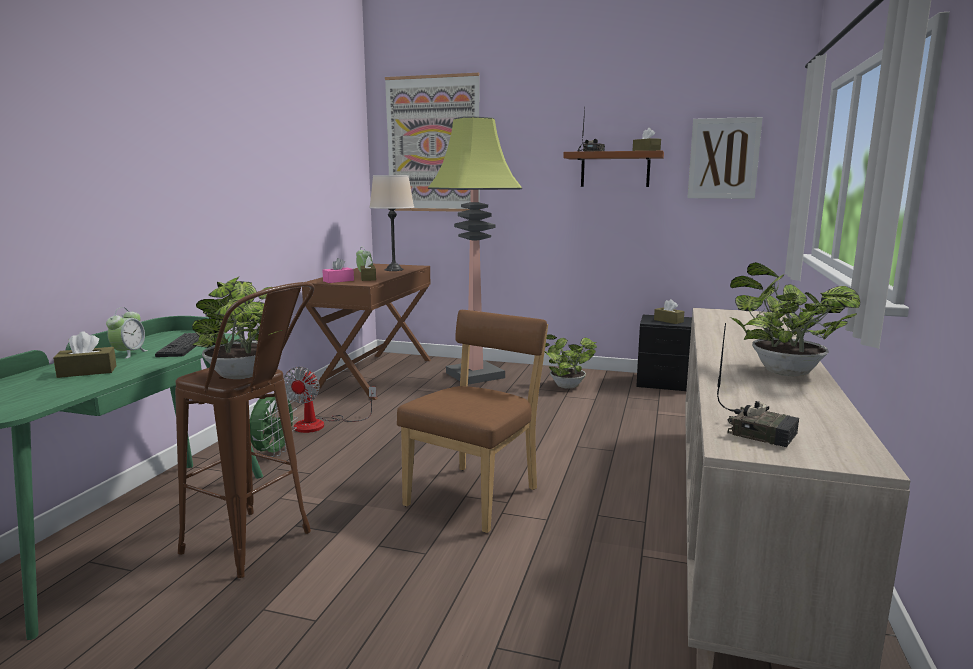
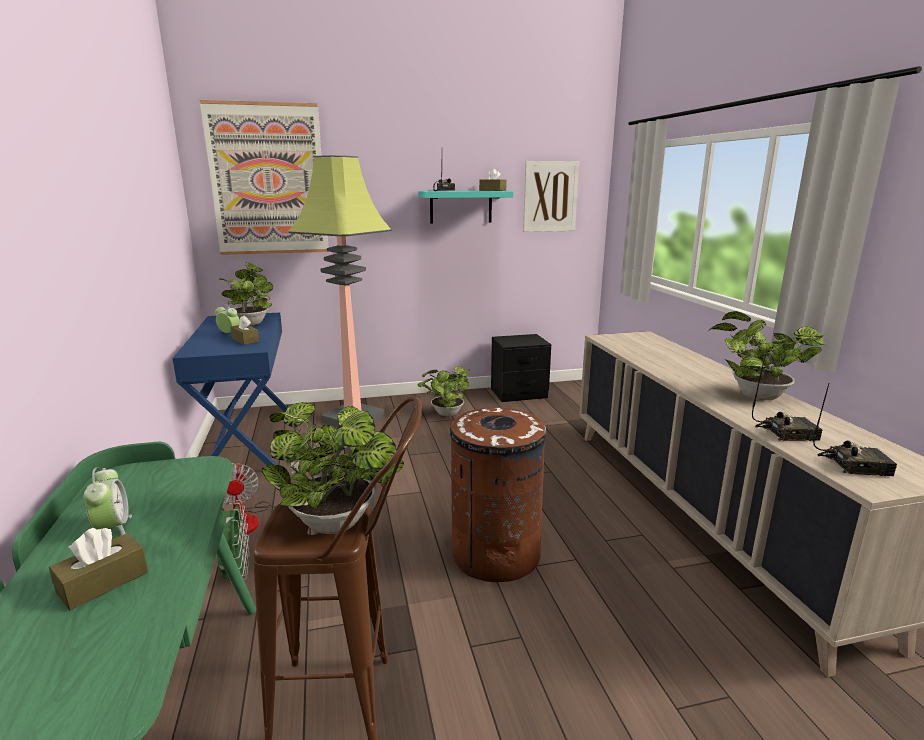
camera: 30 degrees left, 5 degrees up
keyboard [155,333,199,357] -> none
brown desk [302,264,431,400] -> blue desk [172,313,288,465]
pink tissue box [322,258,354,283] -> none
beige table lamp [369,175,414,271] -> potted plant [220,262,273,326]
brown chair [397,310,548,533] -> brown trash can [450,407,546,582]
brown shelf [563,151,664,187] -> turquoise shelf [418,191,514,224]
brown tissue box [654,299,684,324] -> none
none -> radio [752,361,822,441]

